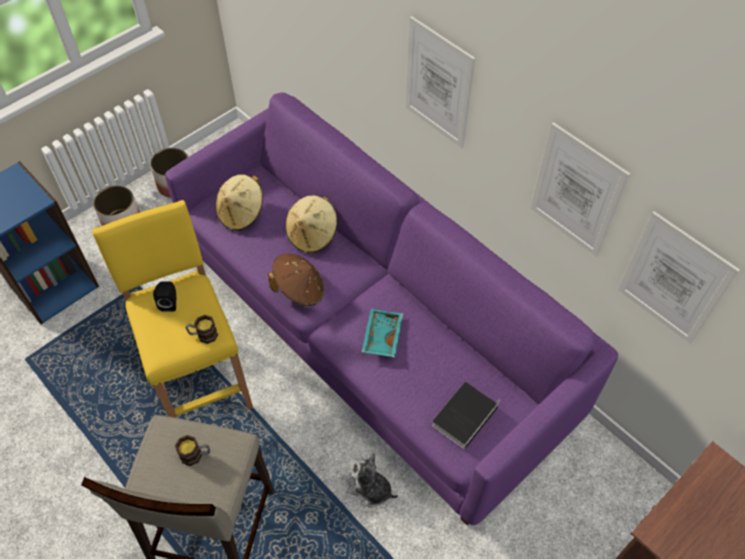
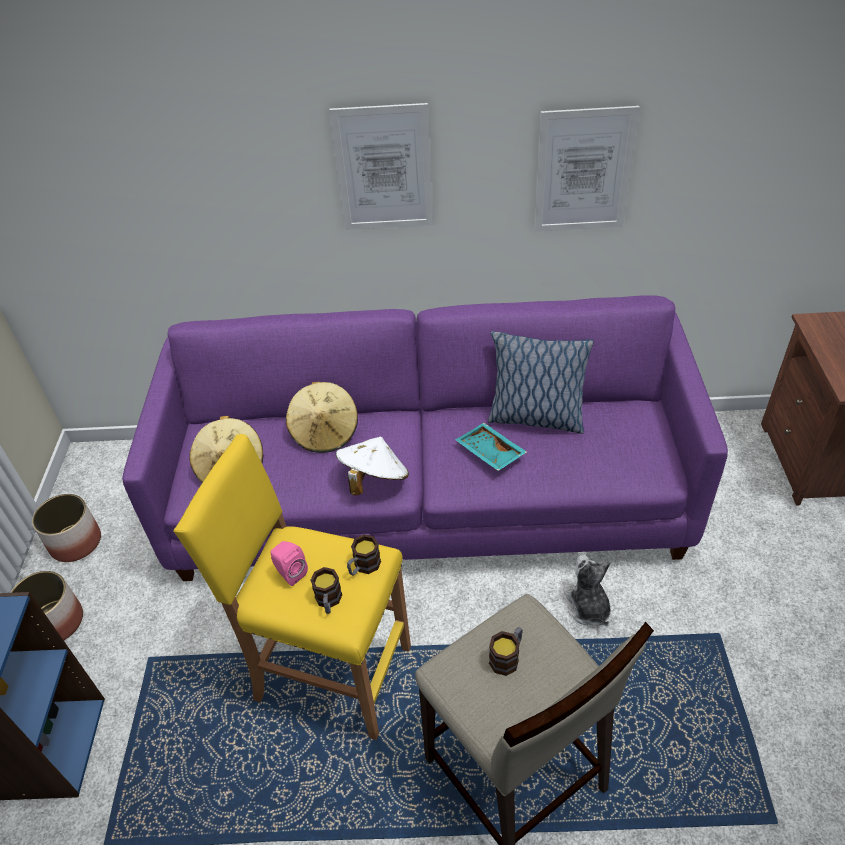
camera: 45 degrees left, 10 degrees down
black speaker [153,281,176,312] -> pink speaker [270,541,308,586]
brown hat [268,254,324,306] -> white hat [336,436,409,495]
plush toy [347,453,398,508] -> plush toy turned 90 degrees clockwise [564,554,611,626]
book [432,382,501,450] -> none
picture [618,211,740,344] -> none
none -> mug [310,567,342,614]
none -> pillow [488,331,594,434]

